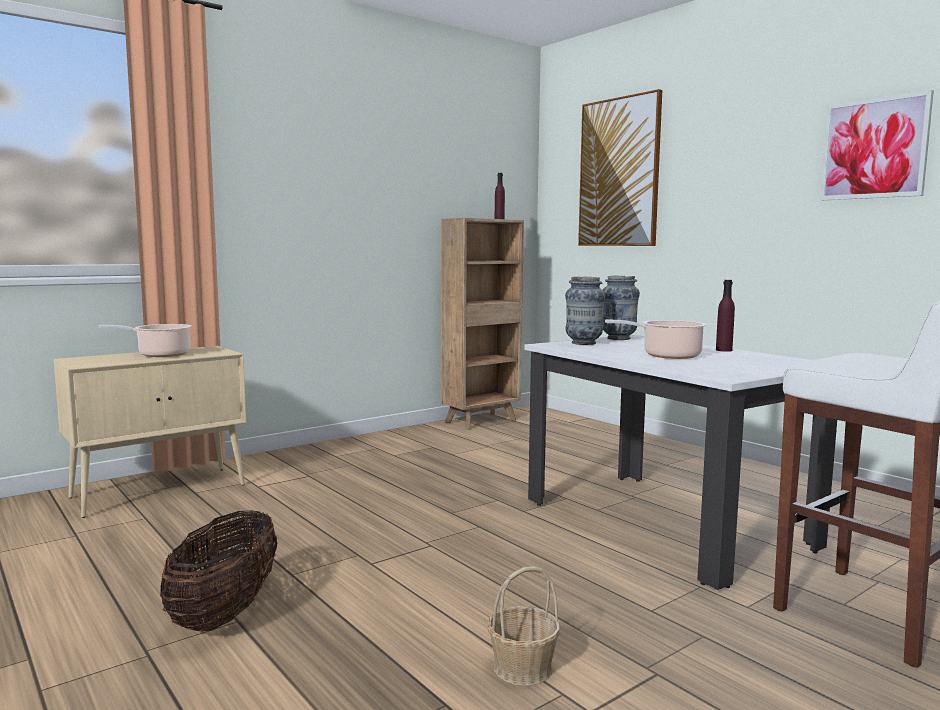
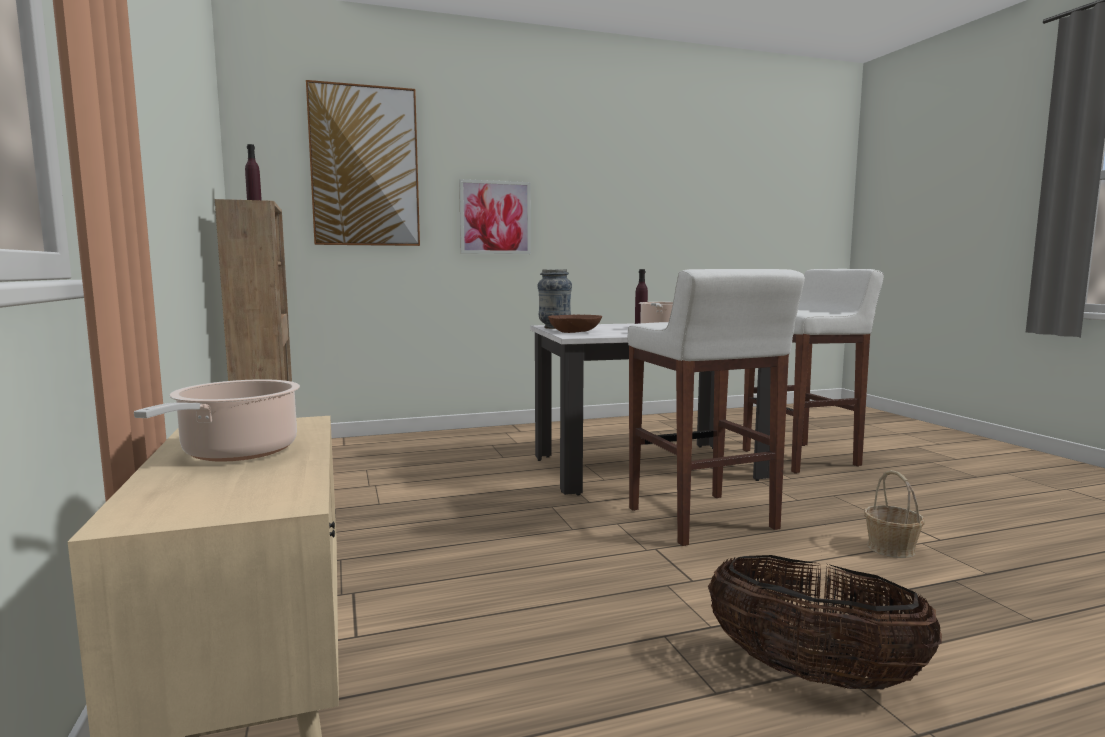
camera: 70 degrees left, 0 degrees up
vase [565,277,605,345] -> brown bowl [548,315,602,333]
picture [820,90,934,200] -> picture moved to [459,179,531,254]
none -> white stool [628,269,805,546]

